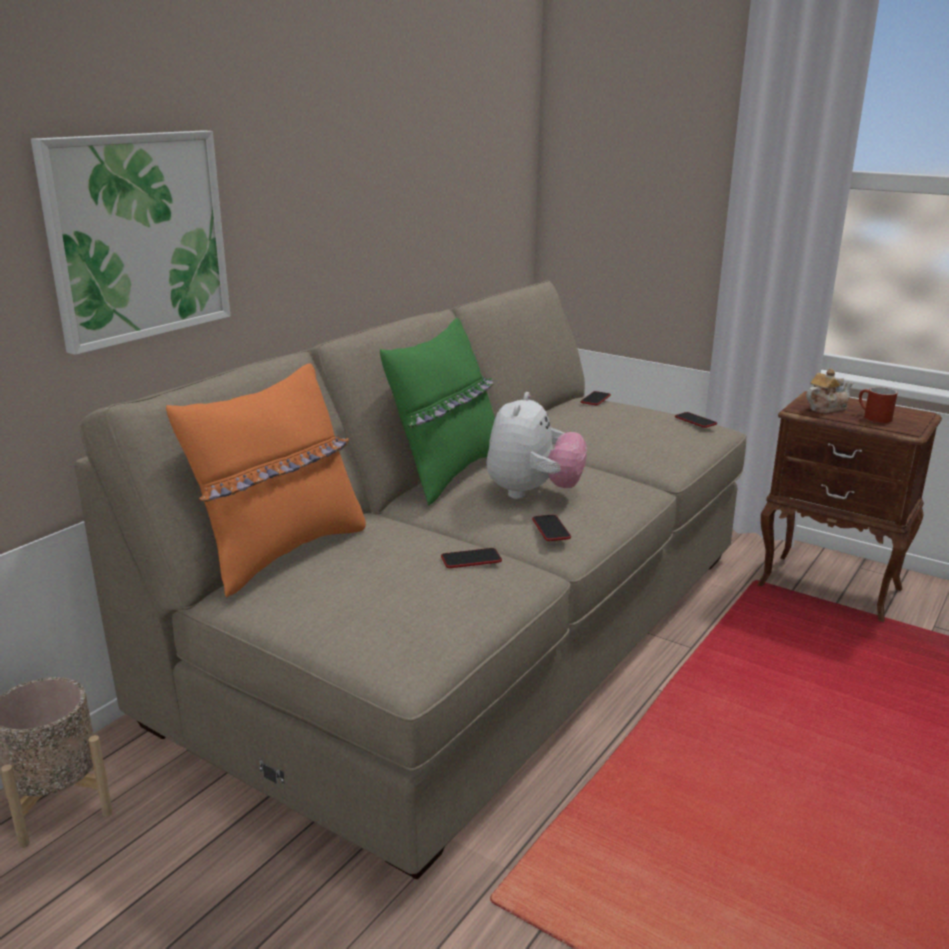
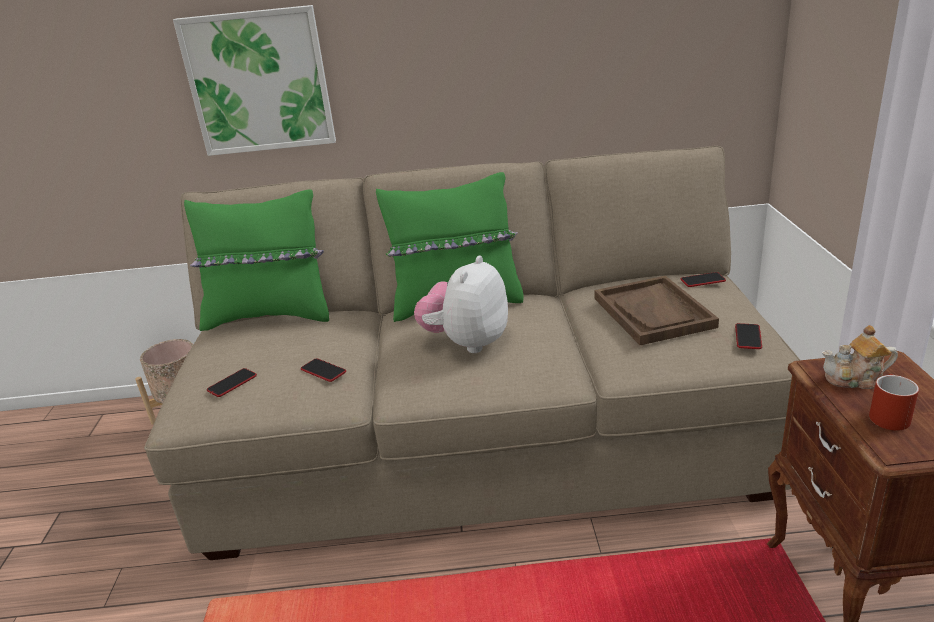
camera: 55 degrees right, 5 degrees up
orange pillow [166,363,366,598] -> green pillow [184,189,329,331]
plush toy [486,392,587,499] -> plush toy turned 135 degrees clockwise [414,256,508,353]
phone [532,515,571,541] -> phone moved to [207,368,257,397]
teapot [806,369,853,413] -> teapot turned 150 degrees clockwise [822,325,898,389]
none -> brown tray [595,276,719,345]

